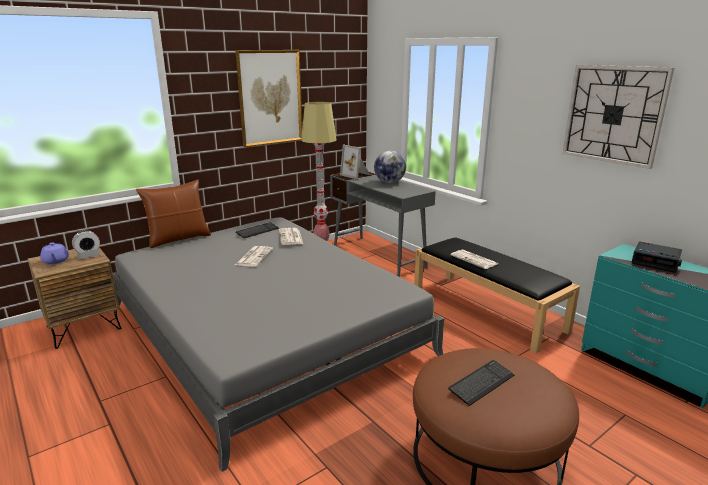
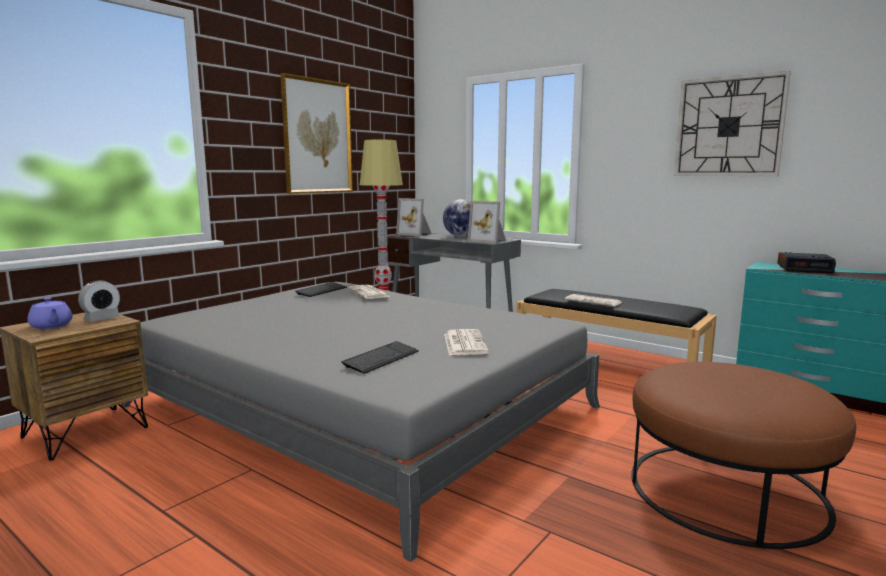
camera: 15 degrees left, 10 degrees down
brown pillow [136,180,211,248] -> none
newspaper [235,246,273,267] -> newspaper moved to [444,329,489,355]
keyboard [448,360,514,406] -> keyboard moved to [342,341,419,374]
none -> picture frame [468,201,506,244]

